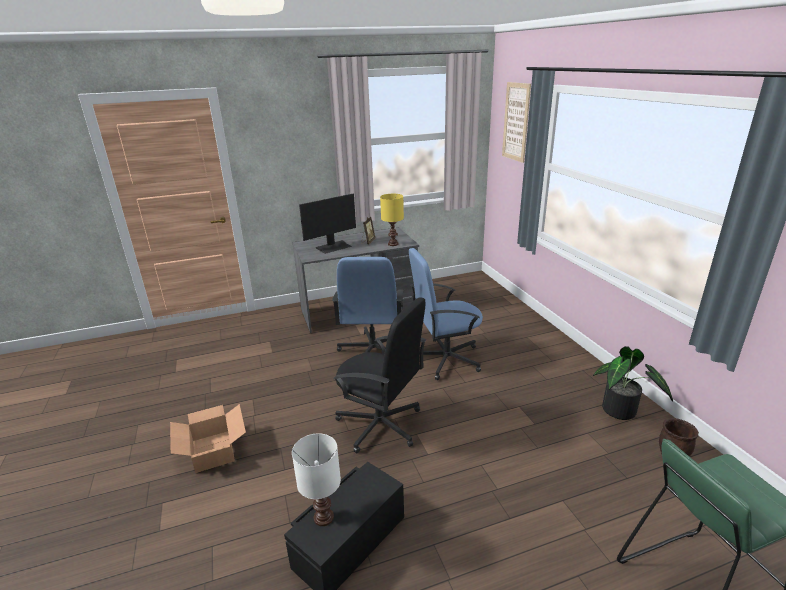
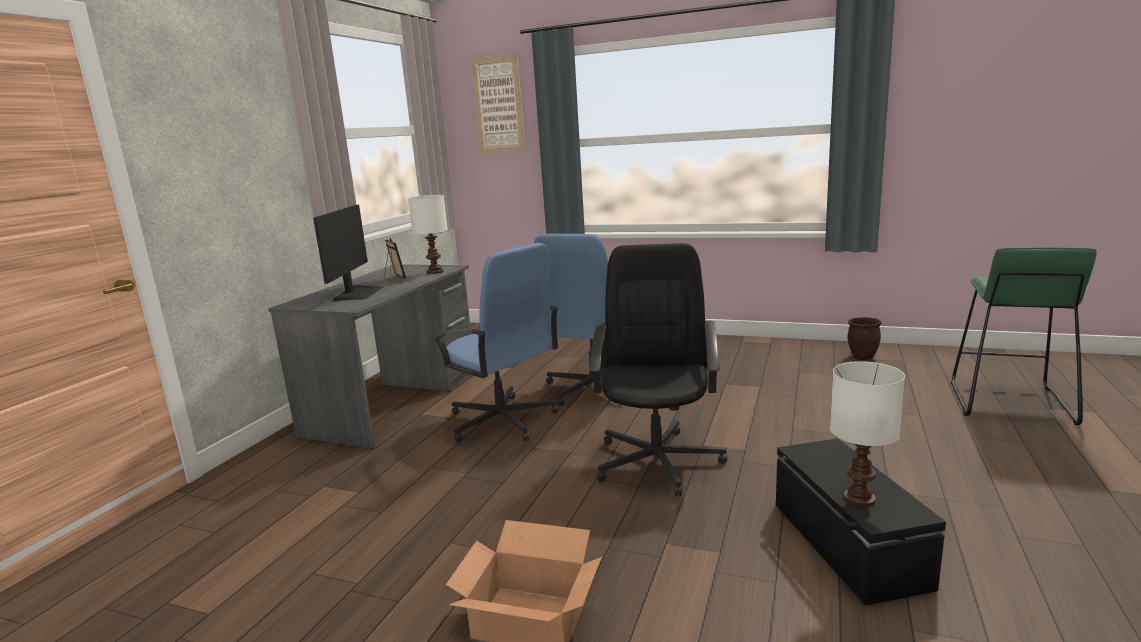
camera: 50 degrees left, 10 degrees down
black office chair [333,297,426,453] -> black office chair turned 60 degrees counterclockwise [589,243,728,496]
yellow table lamp [380,194,404,246] -> white table lamp [408,195,448,274]
potted plant [593,346,673,420] -> none

